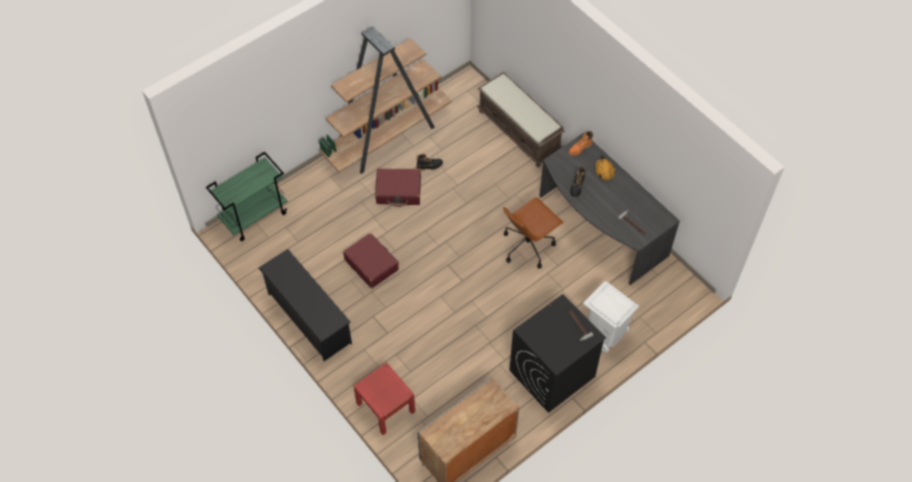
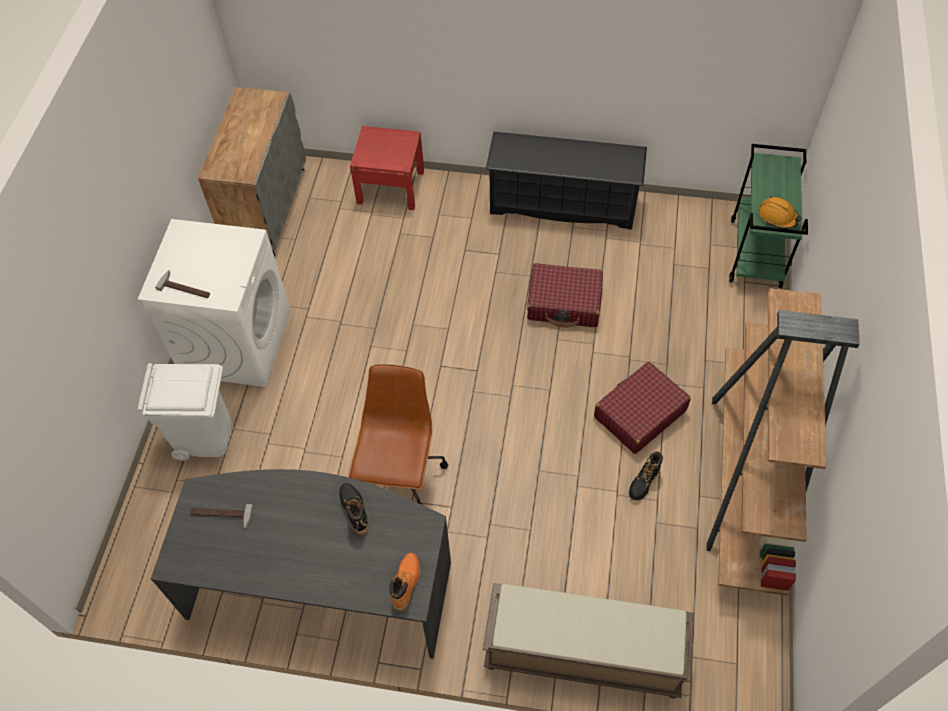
camera: 140 degrees right, 0 degrees up
black washing machine [509,294,606,413] -> white washing machine [138,219,291,387]
orange hard hat [594,155,615,181] -> orange hard hat moved to [758,196,802,229]

